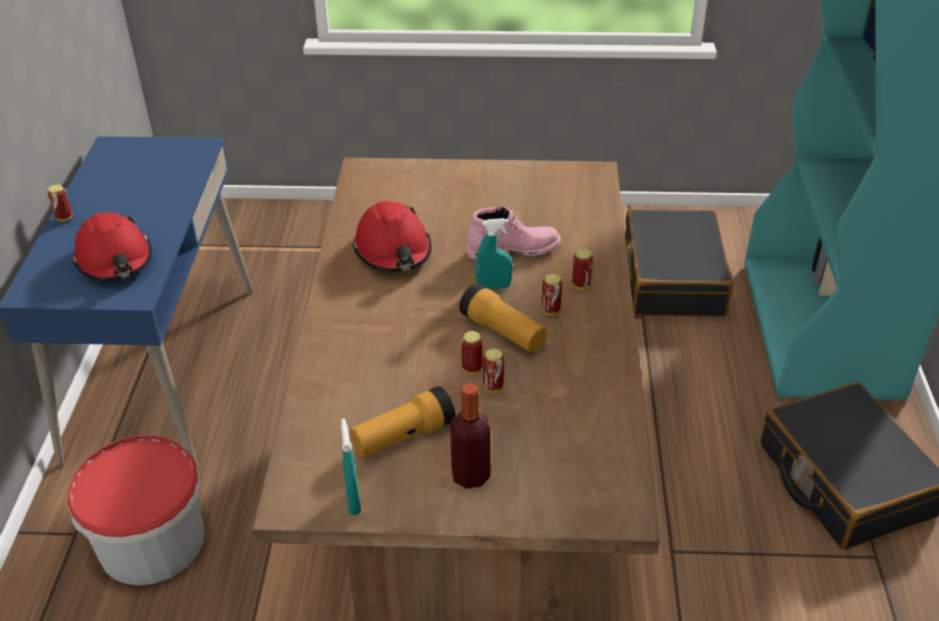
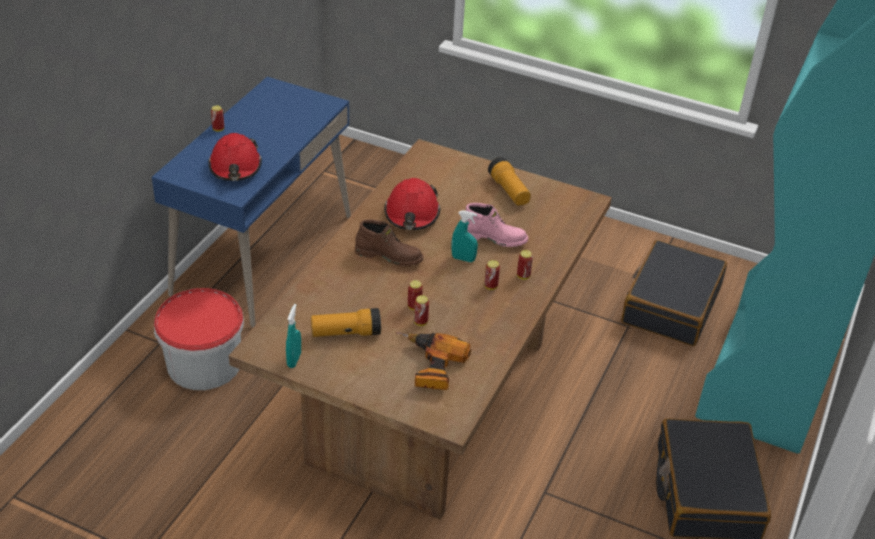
camera: 20 degrees right, 0 degrees up
bottle [450,383,491,489] -> none
flashlight [459,283,547,353] -> flashlight moved to [488,157,531,206]
none -> brown boot [355,220,423,266]
none -> power drill [396,332,471,390]

